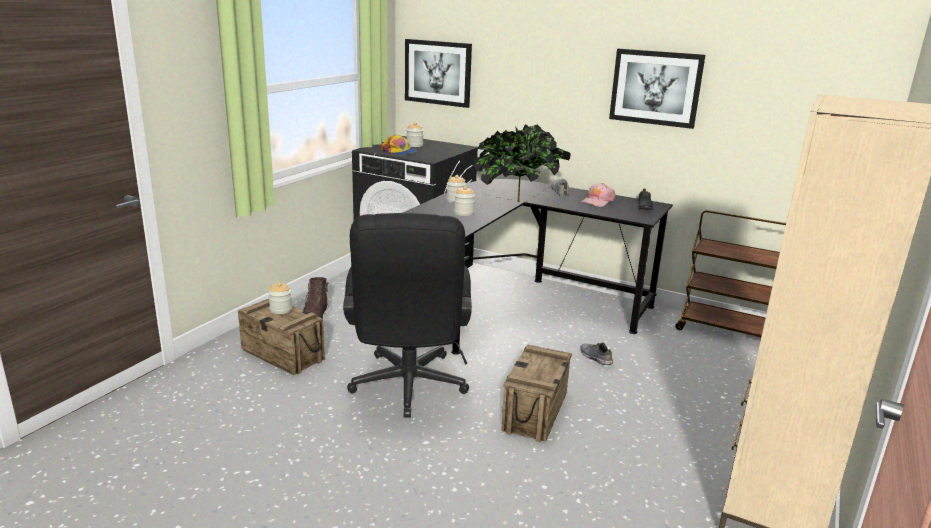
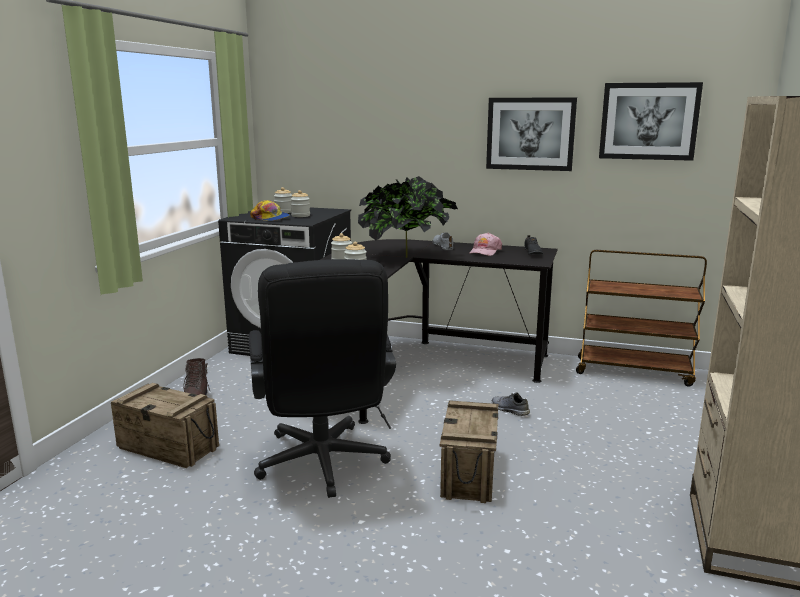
camera: 10 degrees left, 5 degrees down
jar [268,282,292,314] -> jar moved to [291,190,310,217]
picture [405,39,472,108] -> picture moved to [599,82,703,161]

